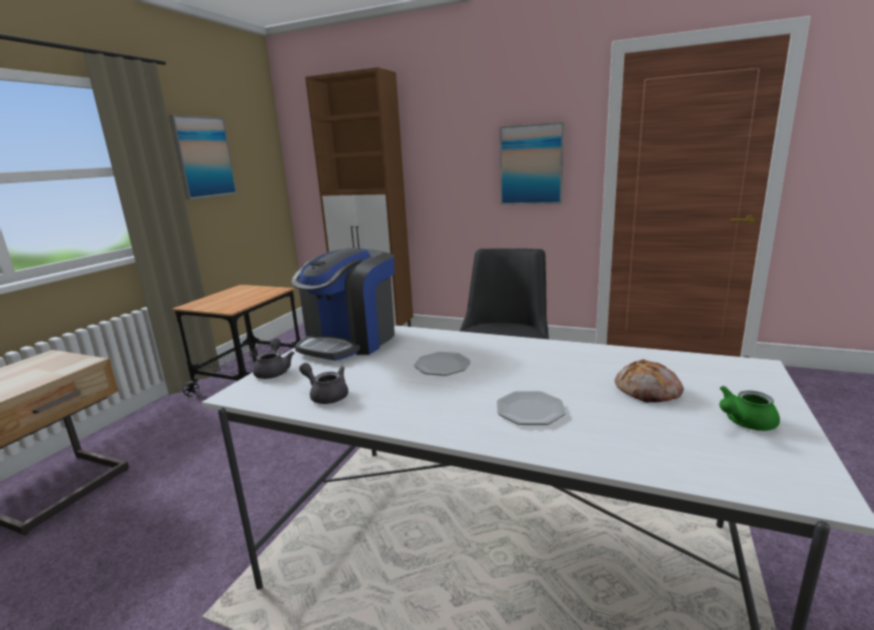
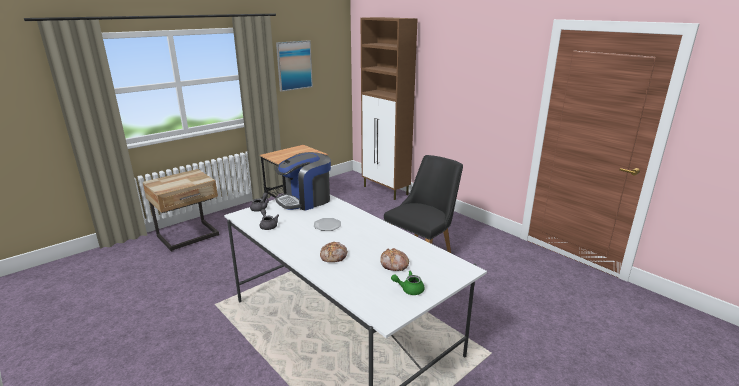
camera: 25 degrees right, 5 degrees up
plate [497,391,566,425] -> bread [320,242,348,262]
picture [500,122,564,205] -> none

